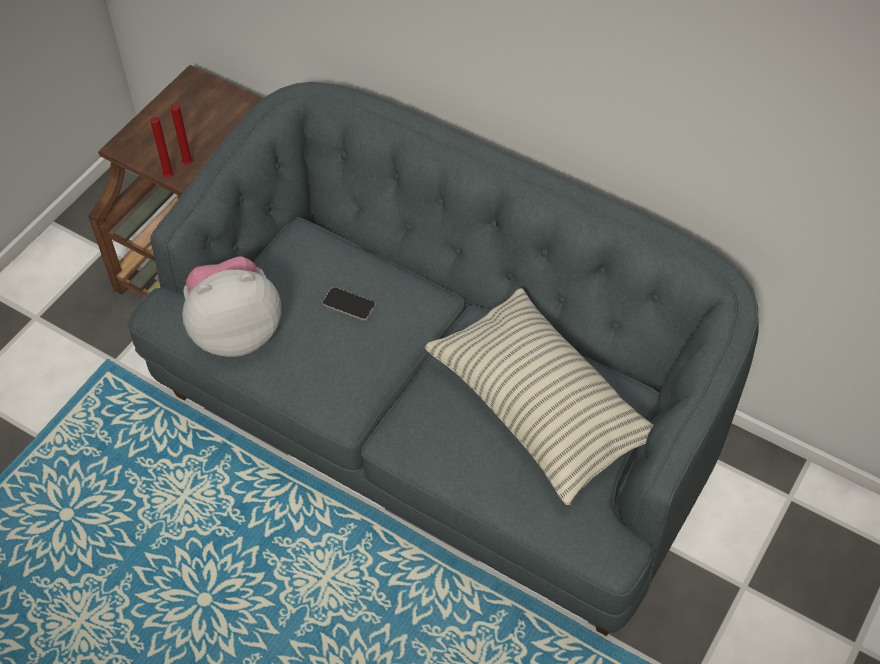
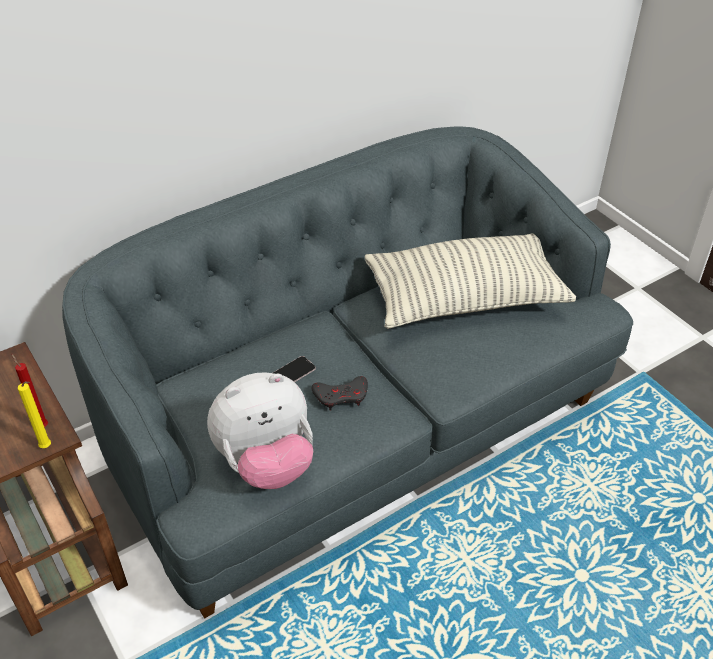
camera: 65 degrees left, 10 degrees down
red candle [150,117,174,177] -> yellow candle [18,381,51,448]
plush toy [182,256,281,357] -> plush toy turned 120 degrees counterclockwise [207,372,313,489]
none -> grey game controller [312,376,368,411]

